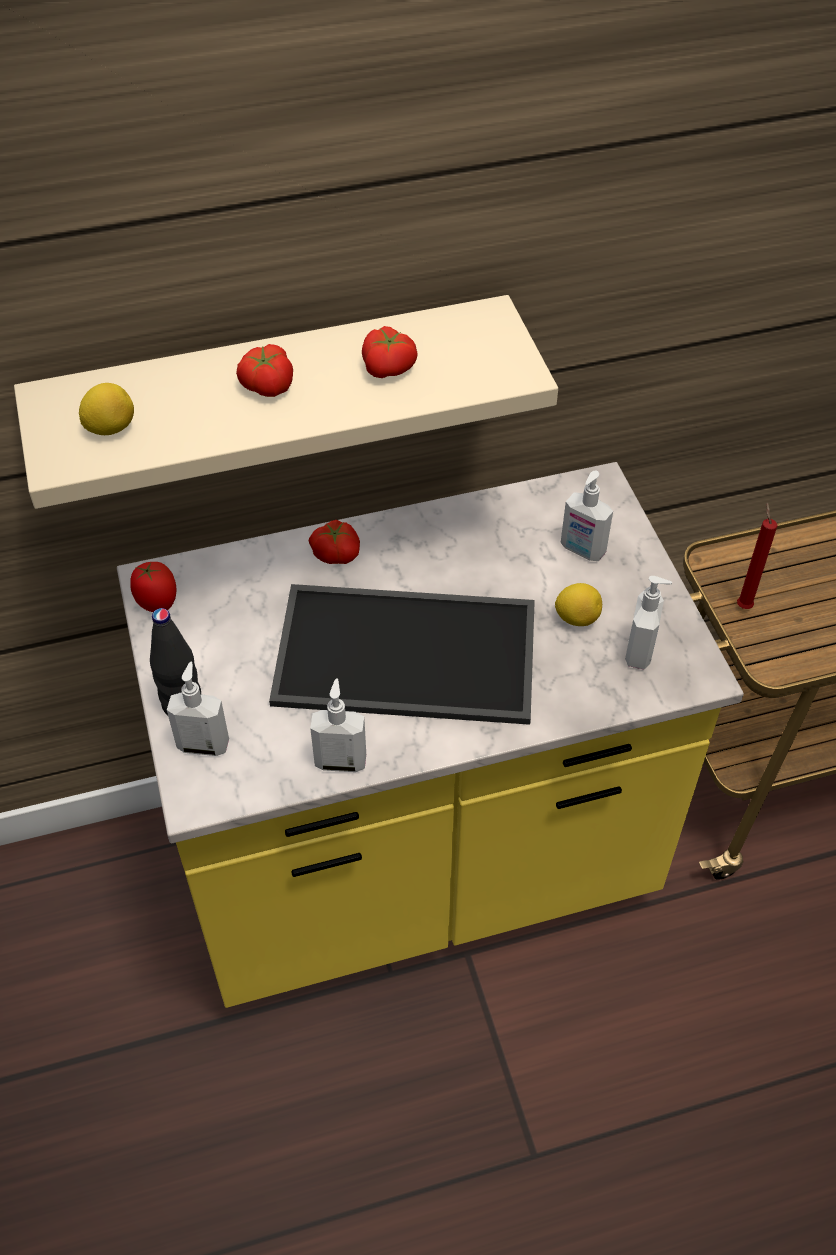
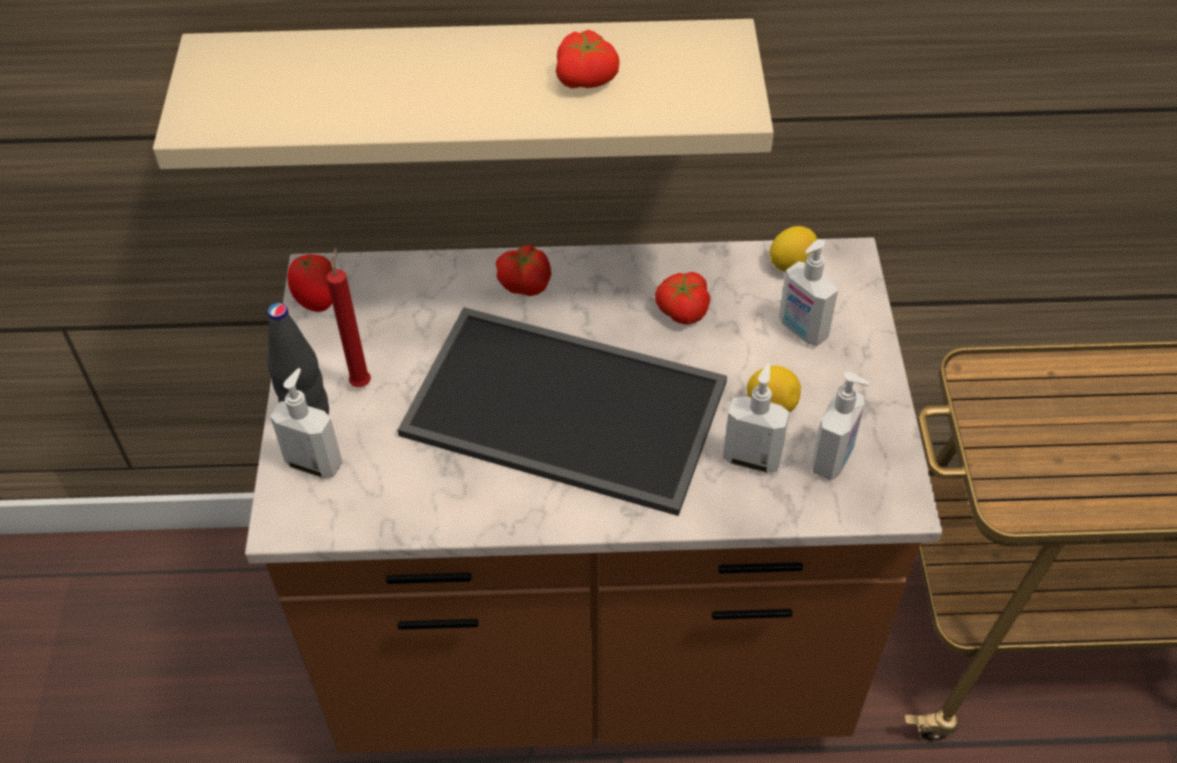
camera: 15 degrees right, 0 degrees up
lemon [79,383,134,435] -> lemon moved to [770,226,821,272]
yellow counter [117,462,744,1008] -> brown counter [245,237,943,753]
tomato [236,344,293,397] -> tomato moved to [655,272,710,325]
soap dispenser [310,678,366,772] -> soap dispenser moved to [723,363,789,473]
red candle [737,503,777,609] -> red candle moved to [327,248,371,387]

